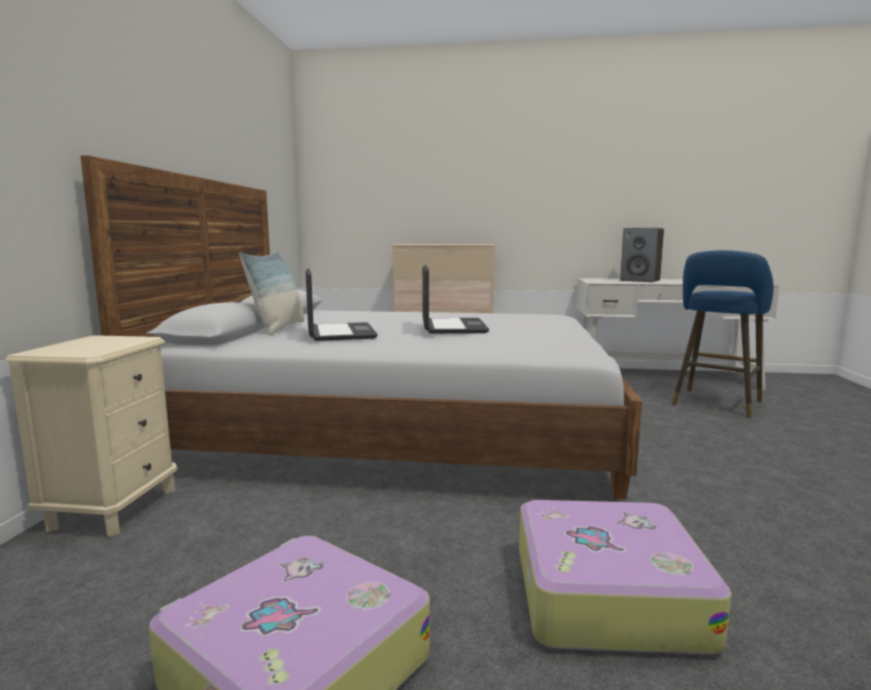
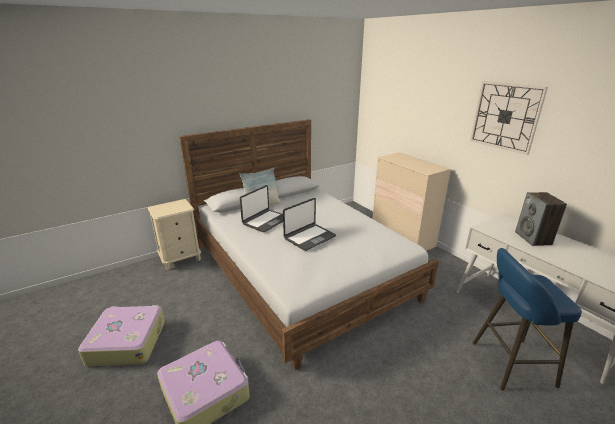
camera: 50 degrees right, 15 degrees up
none -> wall clock [470,81,548,155]

